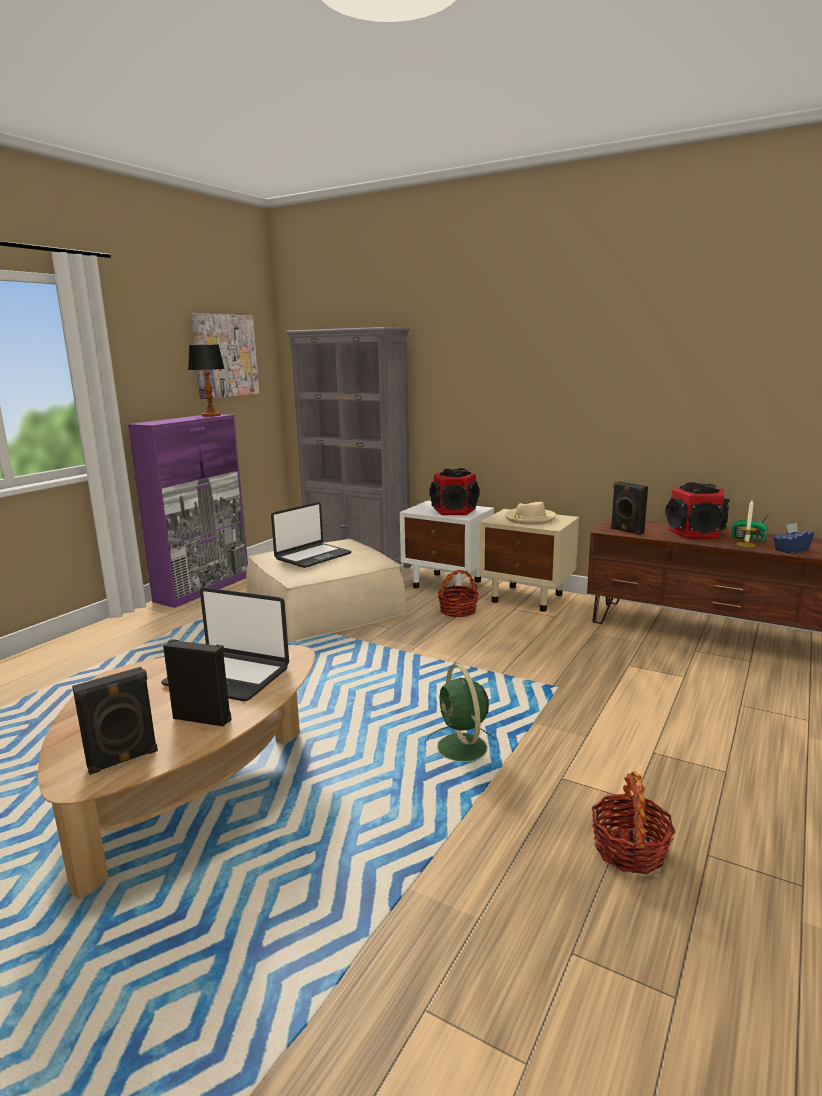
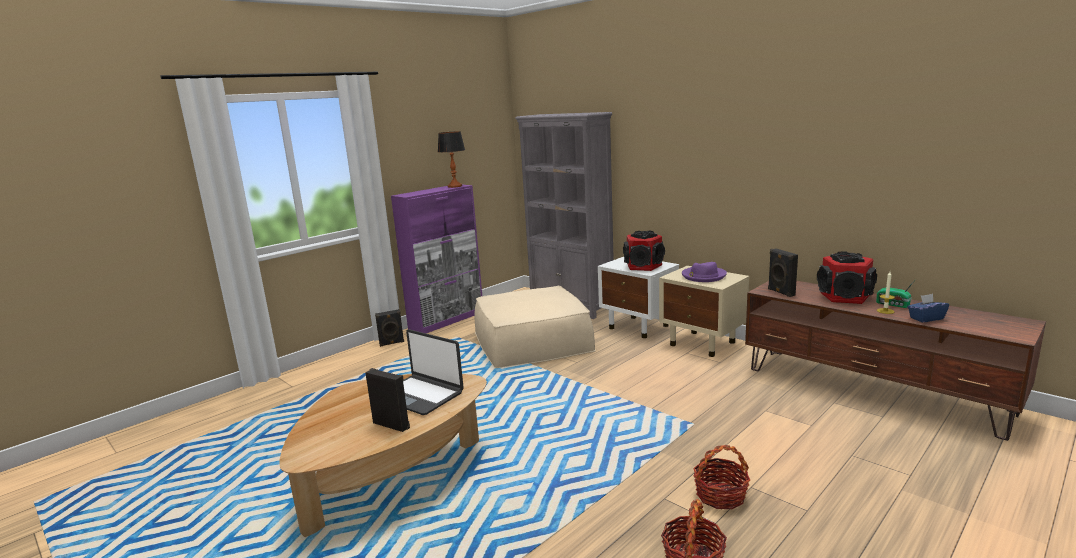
camera: 15 degrees right, 0 degrees up
black speaker [72,667,158,775] -> black speaker moved to [375,309,404,347]
picture [191,313,259,399] -> none
laptop [271,502,352,568] -> none
green fan [425,664,496,762] -> none
basket [437,570,479,617] -> basket moved to [693,445,750,509]
beige hat [505,502,556,525] -> purple hat [682,262,727,282]

